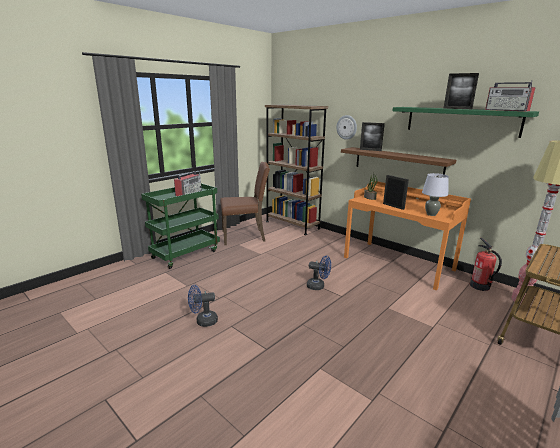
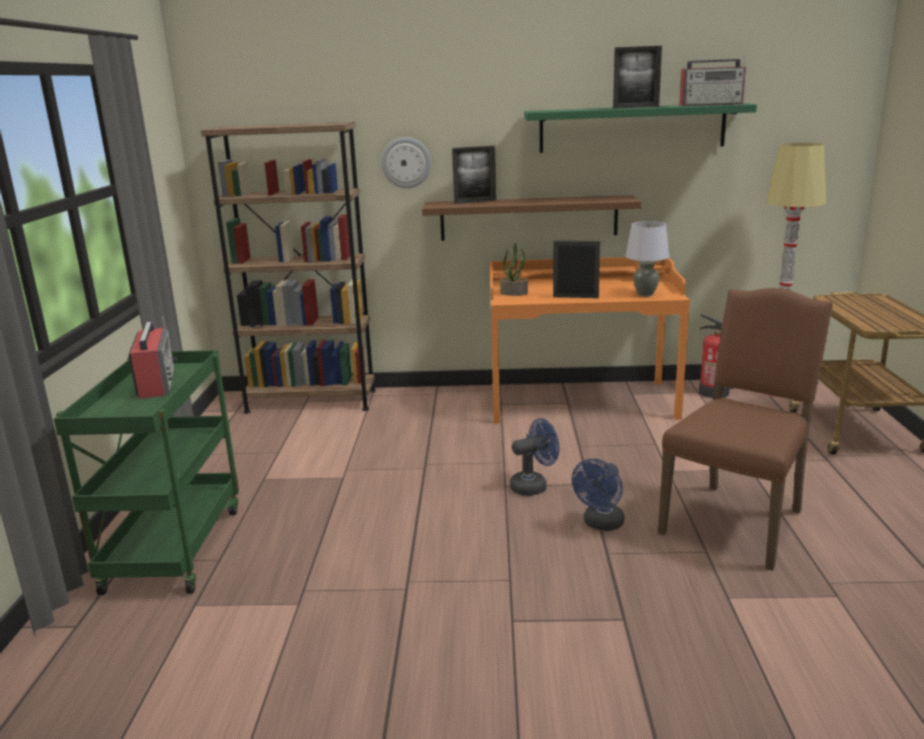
camera: 40 degrees left, 0 degrees up
blue fan [188,285,218,327] -> blue fan moved to [572,459,624,531]
brown chair [220,162,270,245] -> brown chair moved to [658,288,833,571]

